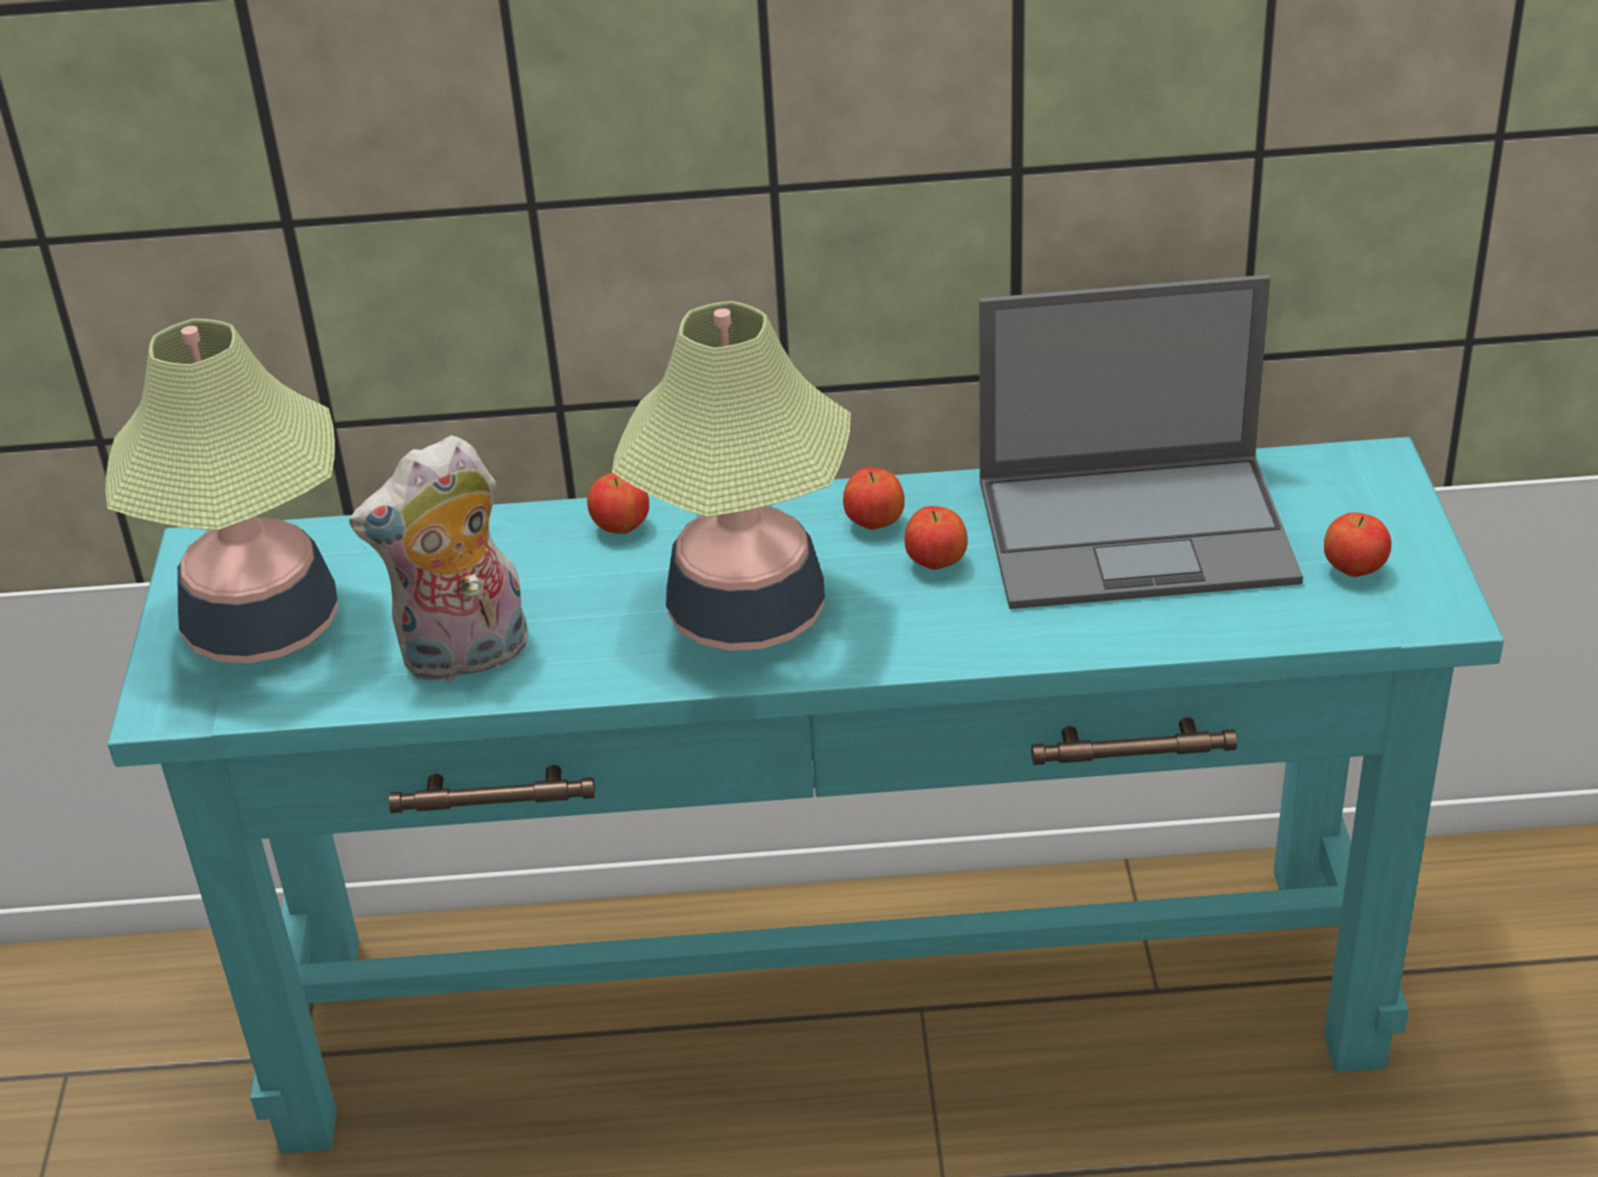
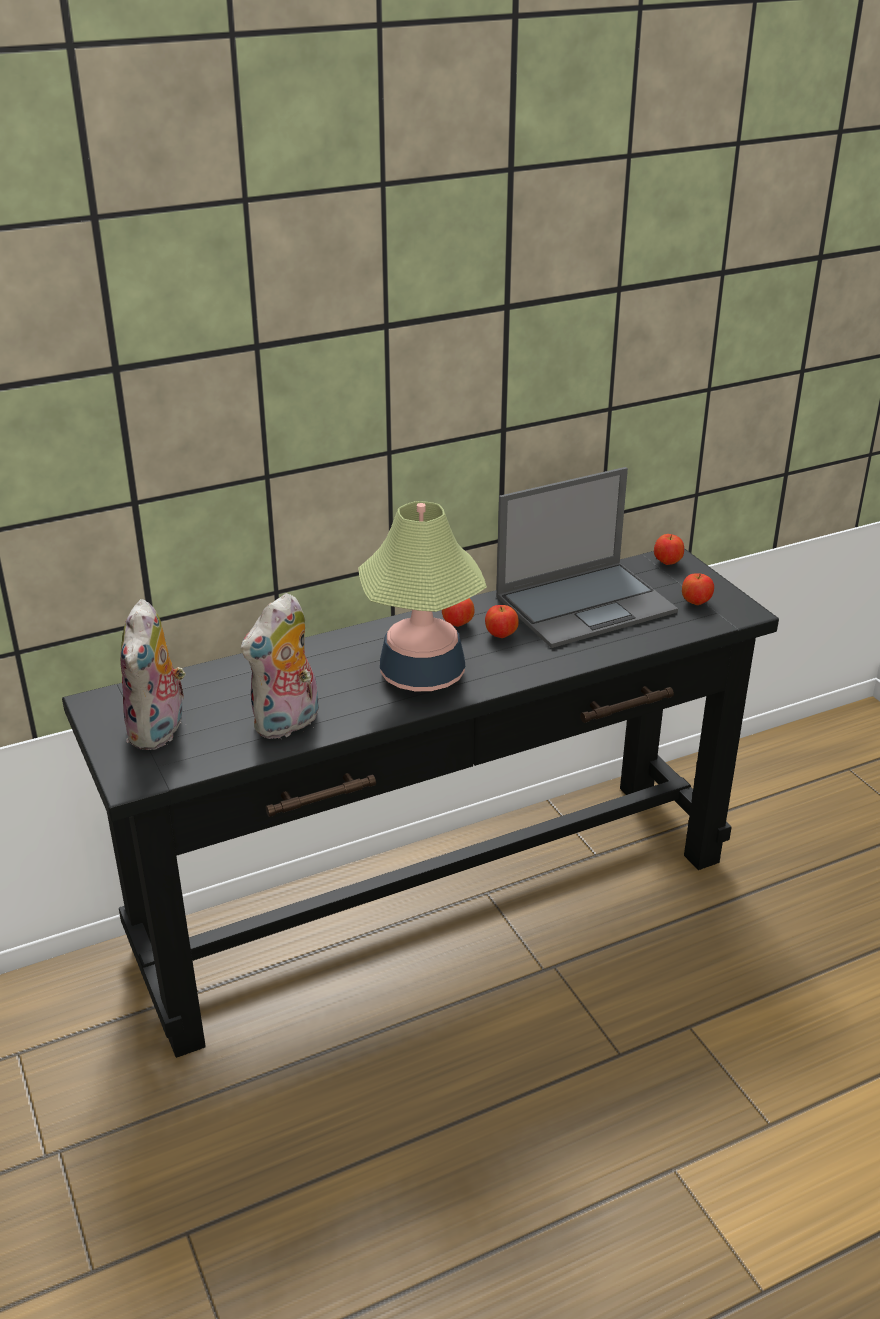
camera: 25 degrees left, 5 degrees down
table lamp [106,319,338,663] -> plush toy [120,599,186,750]
turquoise console table [107,437,1504,1153] -> black console table [62,548,779,1058]
apple [587,472,649,534] -> apple moved to [654,534,684,565]

